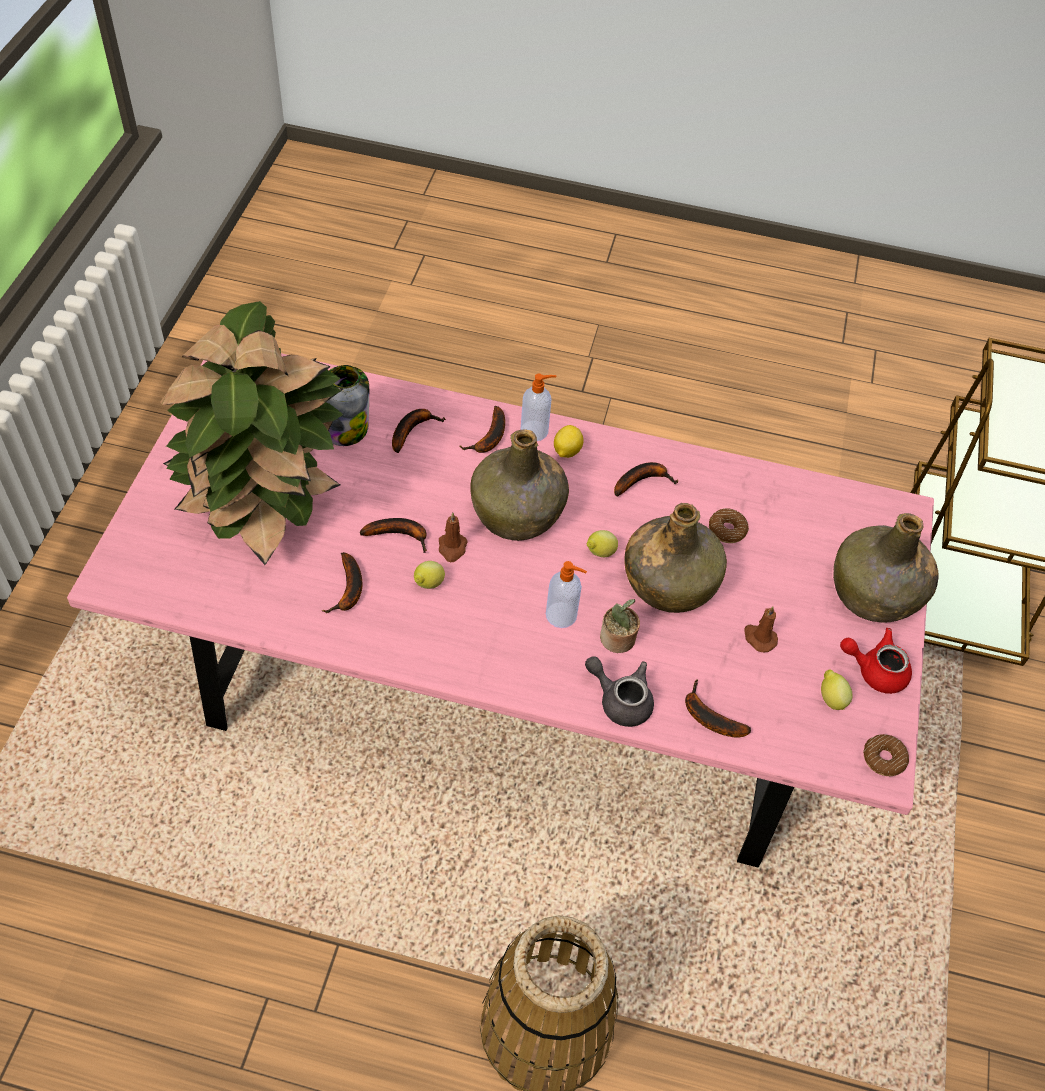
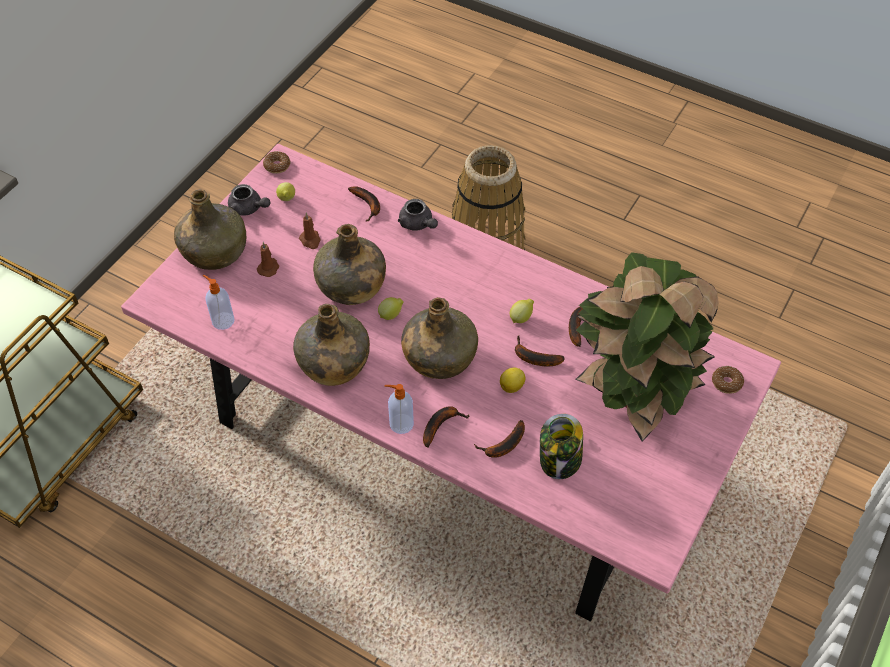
camera: 160 degrees left, 0 degrees up
brown candle [439,512,468,562] -> brown candle moved to [257,242,279,277]
soap dispenser [546,561,587,628] -> soap dispenser moved to [203,274,235,330]
lemon [554,425,584,458] -> lemon moved to [500,368,525,393]
potted plant [600,599,640,653] -> none
banana [614,462,678,496] -> green bottle [293,304,370,386]
donut [709,508,749,543] -> donut moved to [712,366,744,394]
red teapot [840,628,912,694] -> grey teapot [228,184,271,216]

